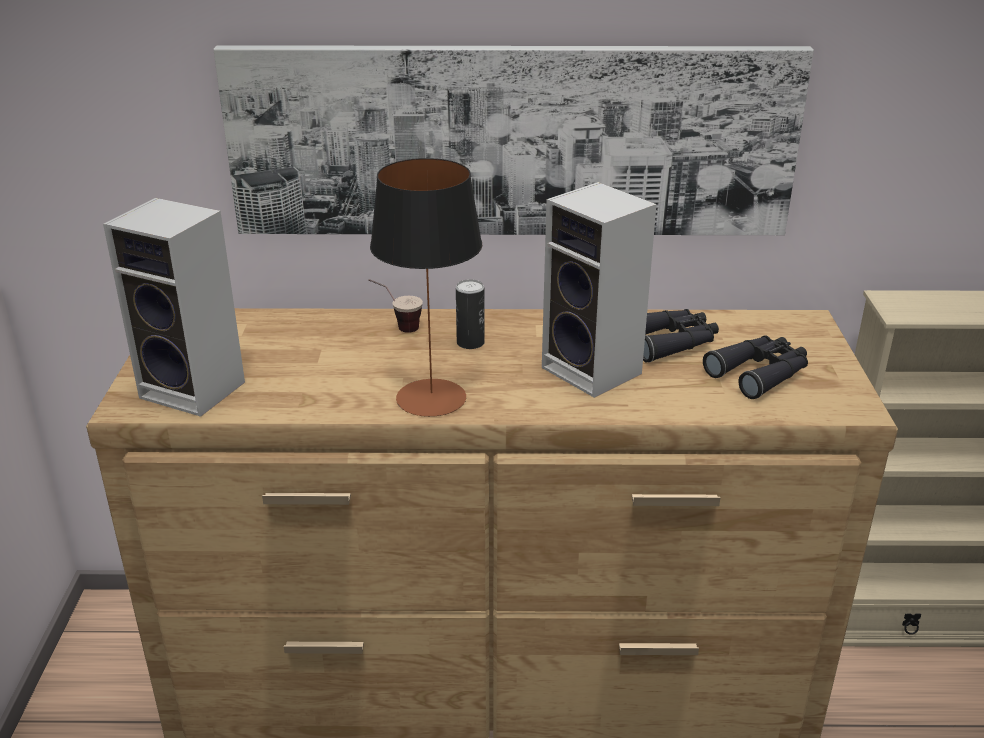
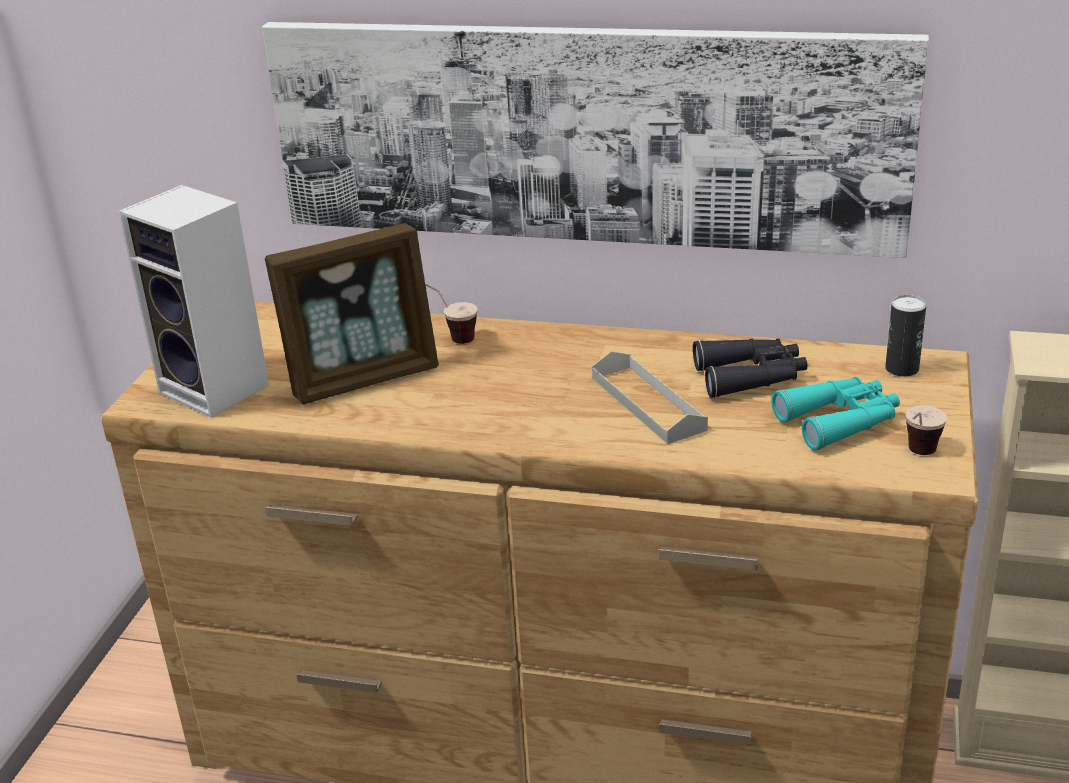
camera: 15 degrees right, 0 degrees up
table lamp [370,158,482,417] -> none
can [456,279,485,349] -> can moved to [885,295,926,377]
speaker [542,182,657,398] -> grey tray [592,351,708,444]
black binoculars [703,335,808,399] -> turquoise binoculars [771,377,900,450]
none -> picture frame [265,223,439,405]
none -> cup [906,405,947,455]

